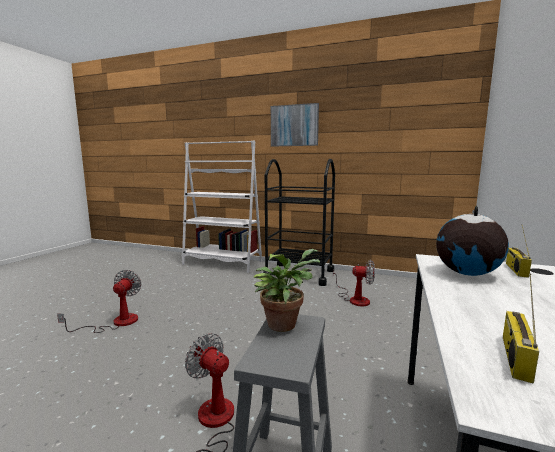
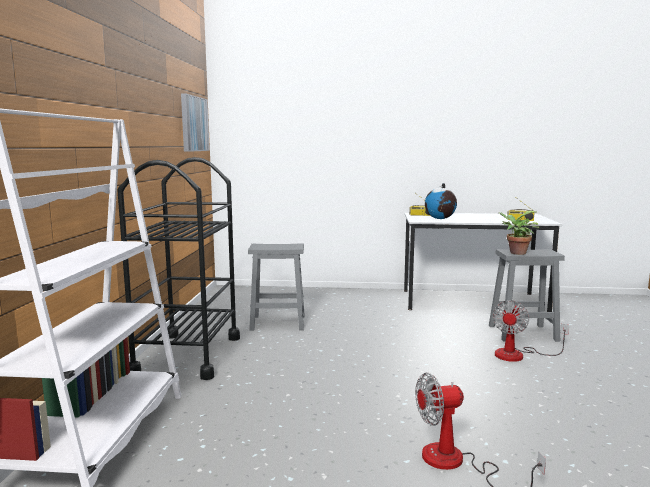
camera: 105 degrees left, 0 degrees up
picture [271,103,319,147] -> picture moved to [181,93,210,152]
fan [333,260,375,306] -> grey stool [248,243,305,331]

